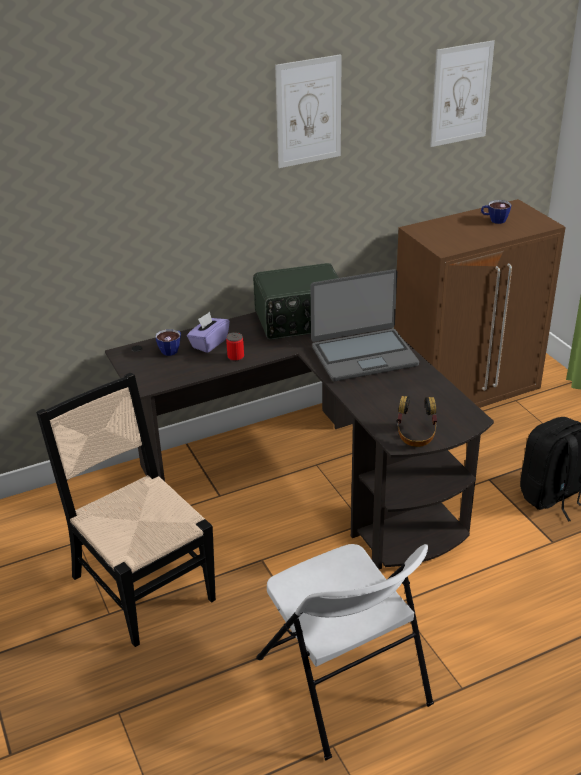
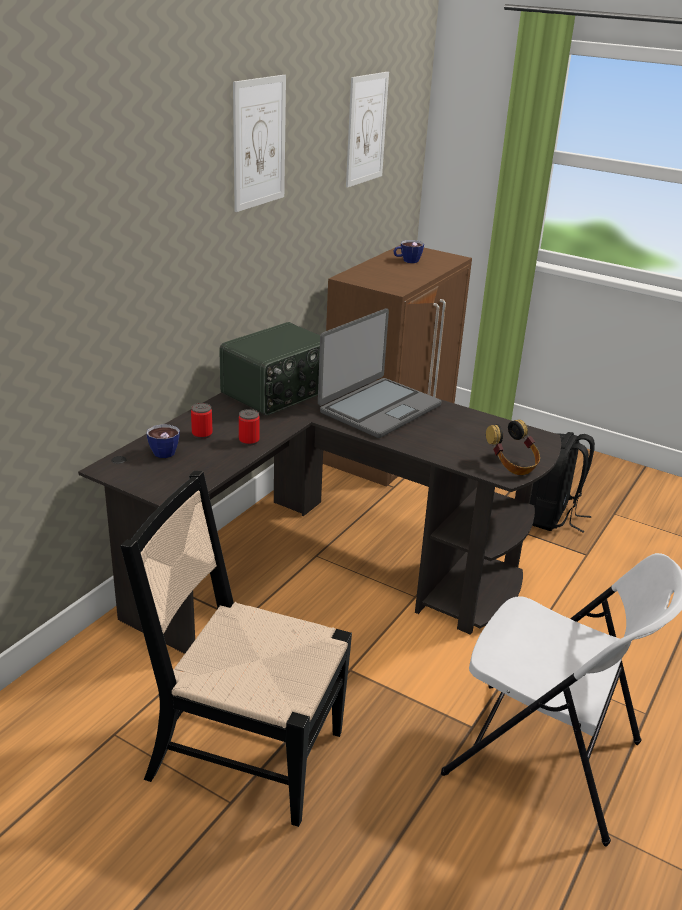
camera: 35 degrees left, 5 degrees down
purple tissue box [187,312,230,353] -> can [191,403,212,439]

